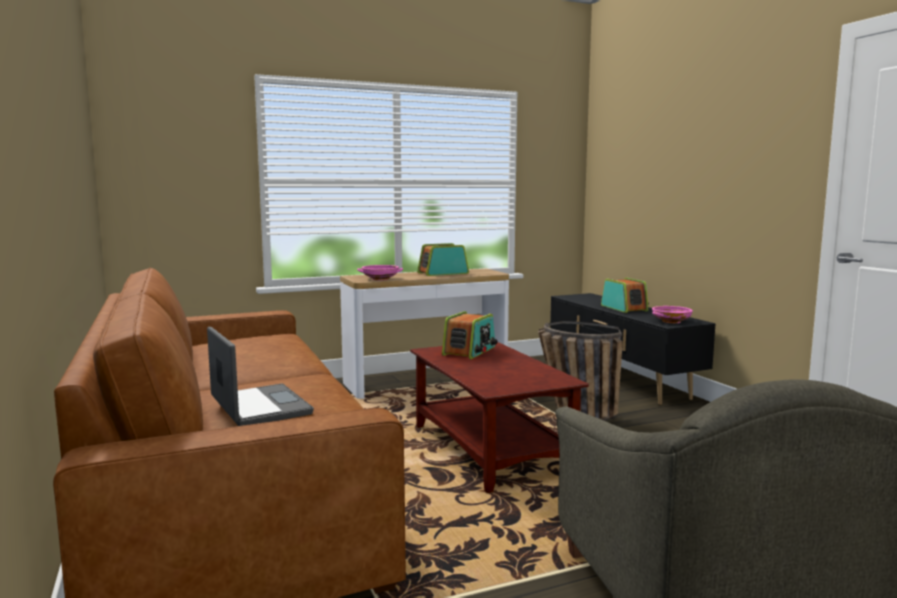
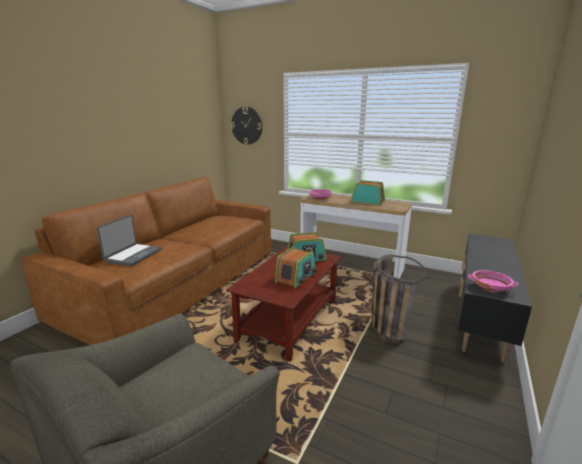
camera: 50 degrees right, 10 degrees up
radio [601,278,649,313] -> radio moved to [275,247,317,289]
none -> wall clock [231,107,262,145]

